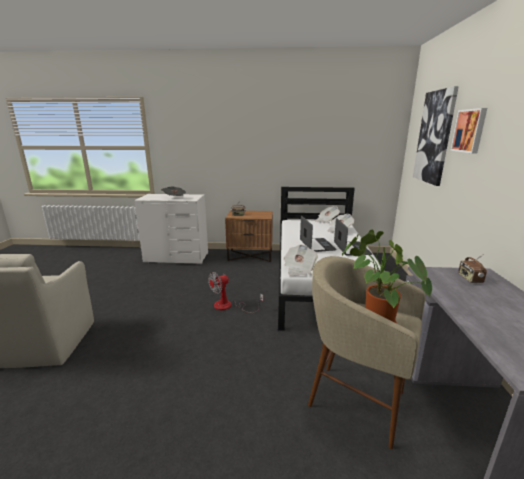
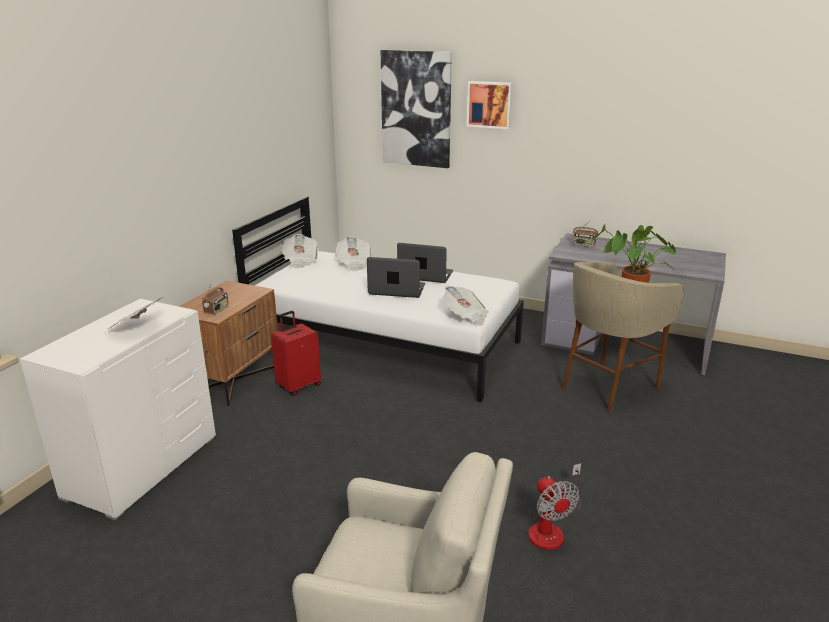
camera: 70 degrees left, 5 degrees up
fan [208,272,263,313] -> fan moved to [528,463,581,550]
none -> red suitcase [271,311,321,396]

